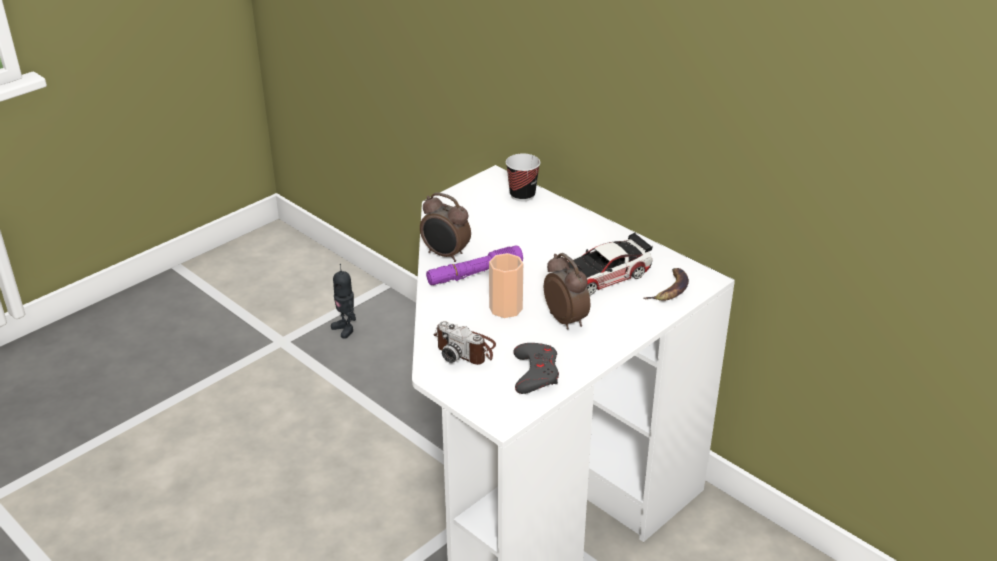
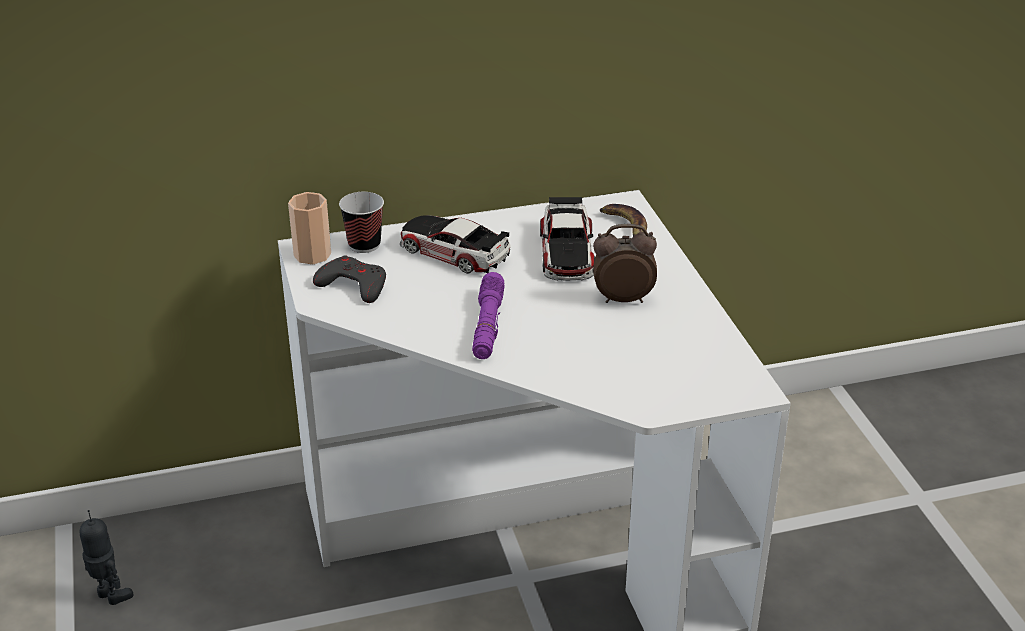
camera: 60 degrees left, 0 degrees up
toy robot [331,264,356,339] -> toy robot turned 135 degrees counterclockwise [80,510,133,605]
alarm clock [420,193,471,262] -> none
camera [433,321,496,365] -> none
cup [489,253,523,318] -> cup moved to [288,192,331,264]
grey game controller [513,343,559,394] -> grey game controller moved to [313,255,386,303]
none -> toy car [400,215,511,274]

